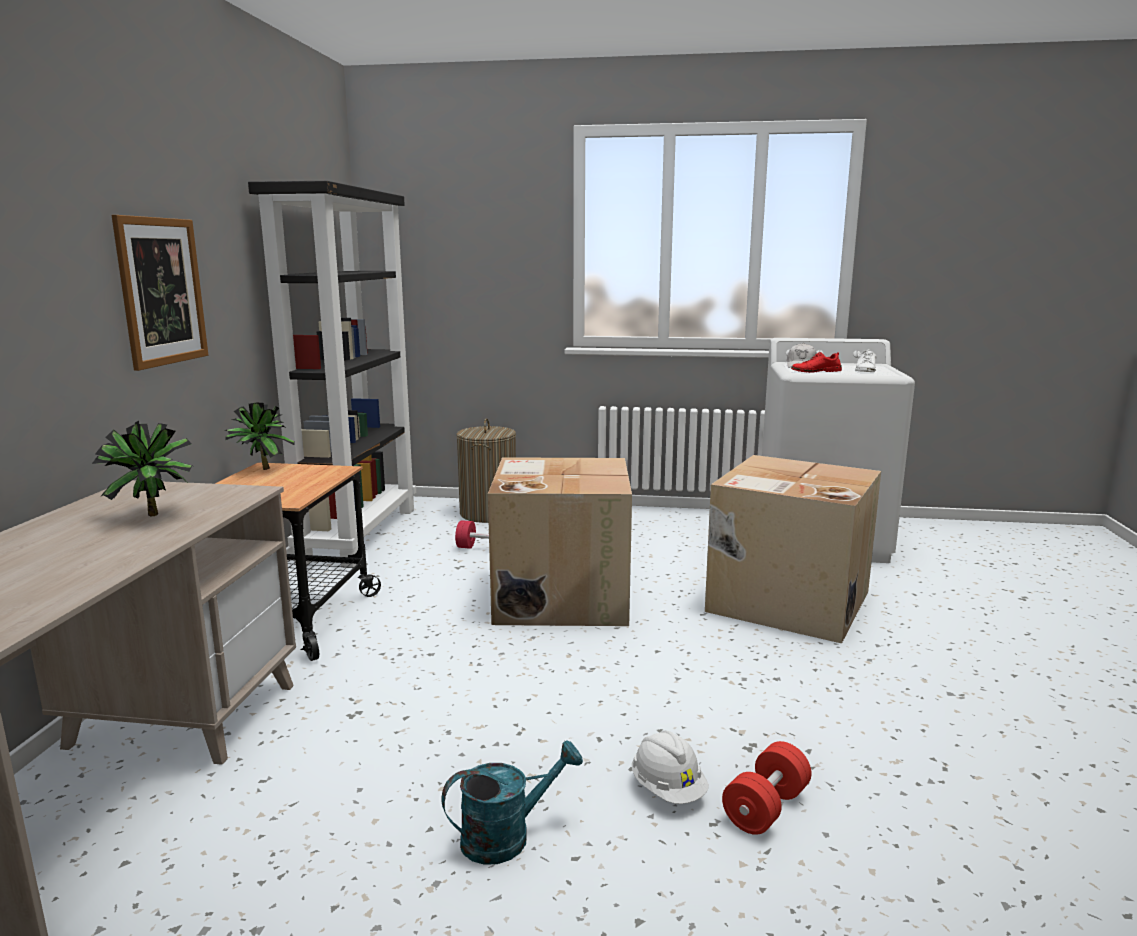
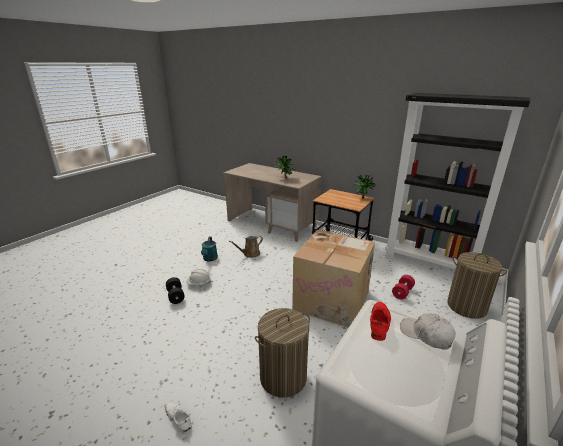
camera: 115 degrees right, 10 degrees up
picture [112,215,208,371] -> none
cardboard box [705,455,881,643] -> laundry basket [255,308,310,398]
red dumbbell [722,741,812,835] -> black dumbbell [166,277,185,304]
white shoe [855,349,877,372] -> white shoe moved to [165,403,192,434]
none -> brown watering can [229,236,263,258]

